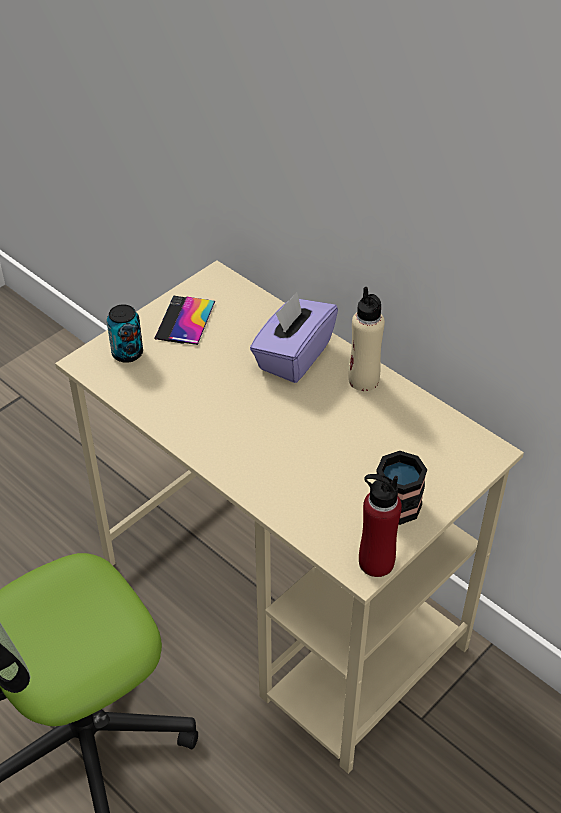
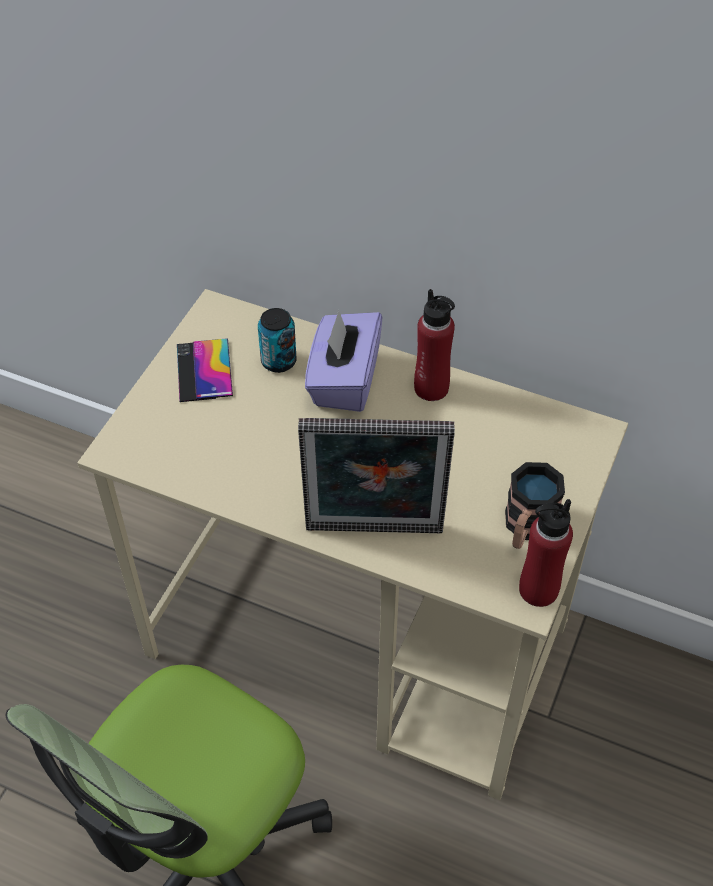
camera: 20 degrees left, 5 degrees up
can [107,304,143,363] -> can moved to [258,308,297,373]
beige bottle [348,287,385,391] -> red bottle [414,289,455,401]
none -> picture frame [298,418,455,534]

